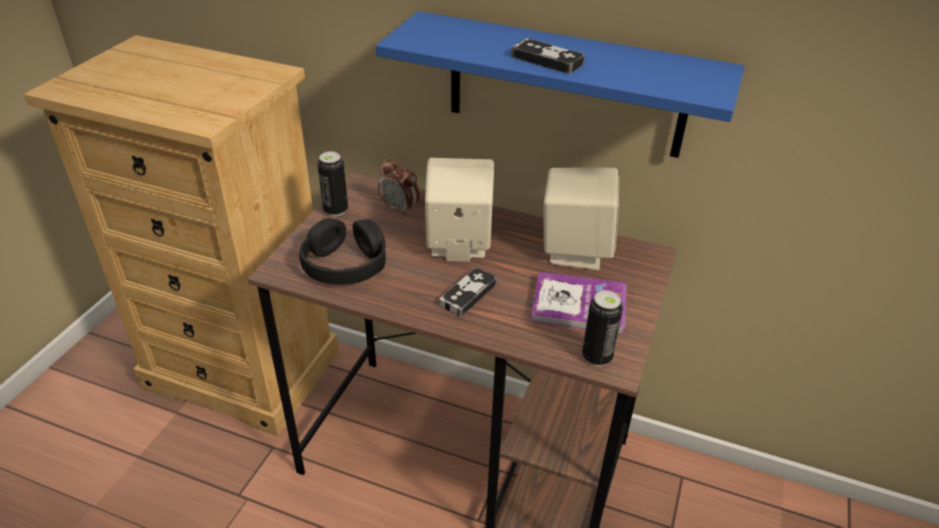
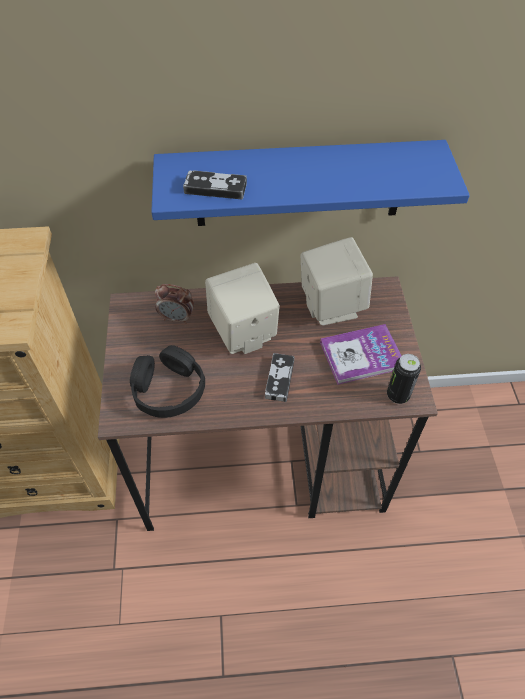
camera: 25 degrees left, 15 degrees up
can [317,151,348,216] -> none
game controller [511,38,585,74] -> game controller moved to [183,170,247,200]

